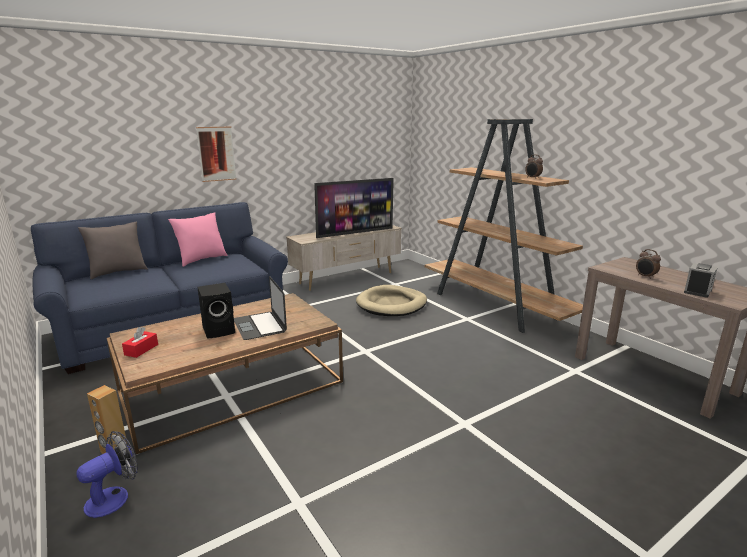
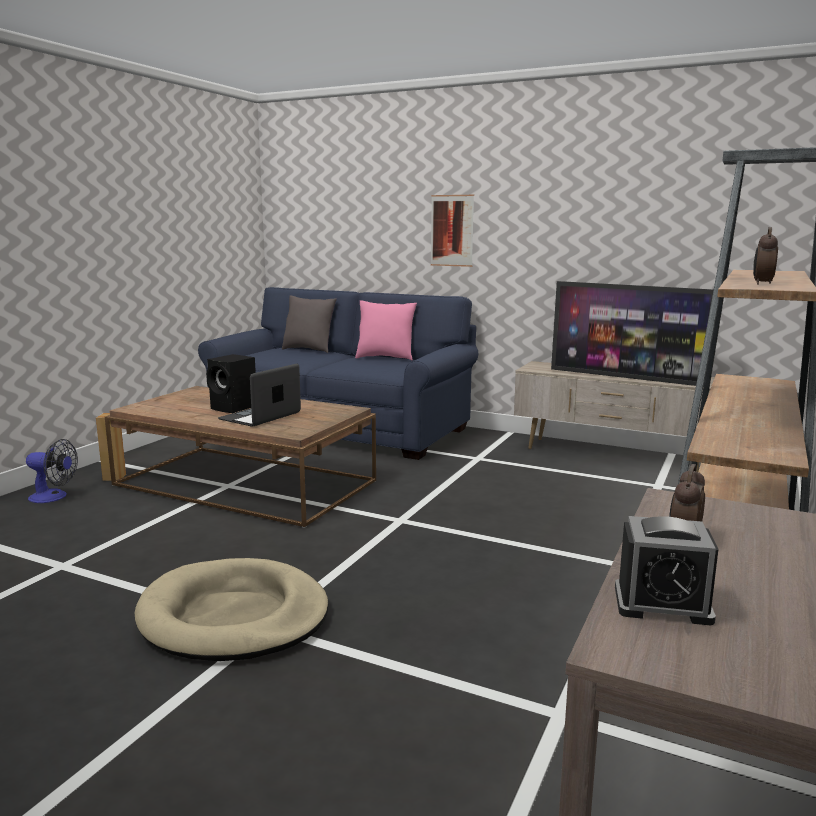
camera: 60 degrees right, 5 degrees down
red tissue box [122,327,158,358] -> none
beige dog bed [356,285,427,316] -> beige dog bed moved to [135,558,329,661]

